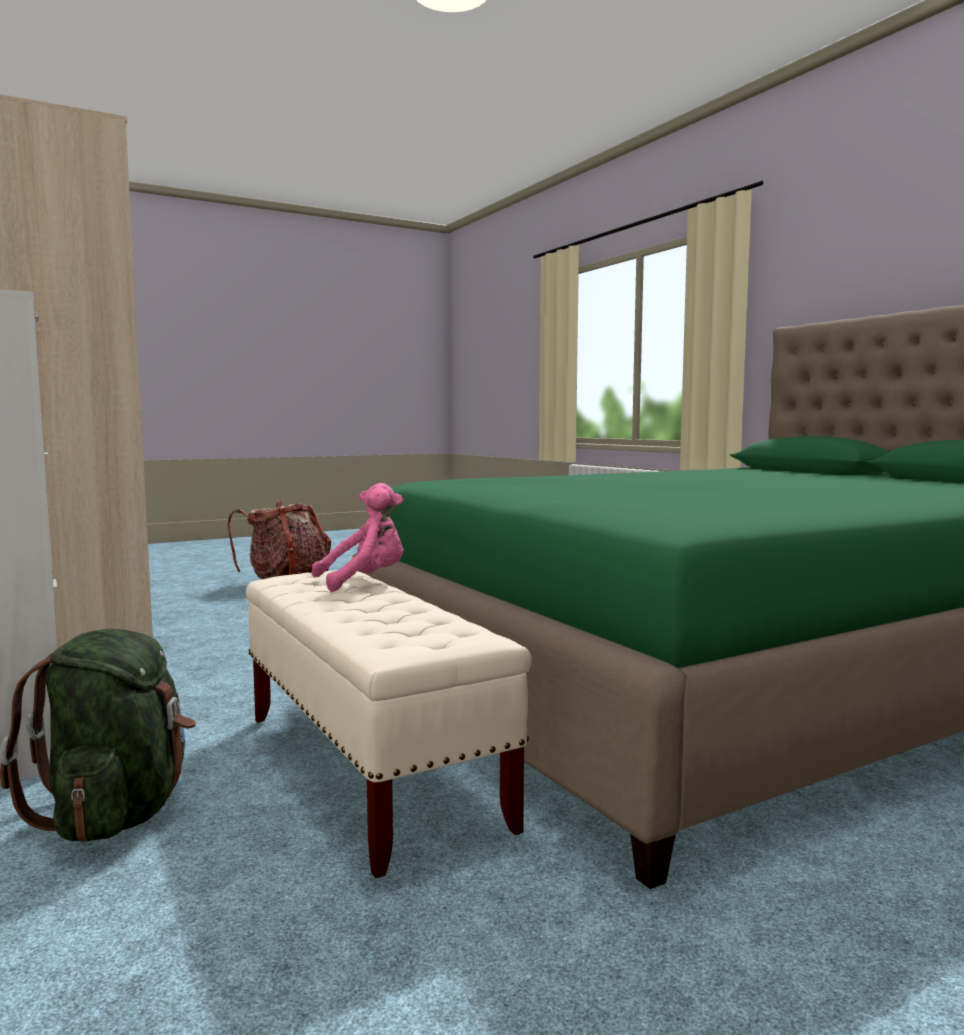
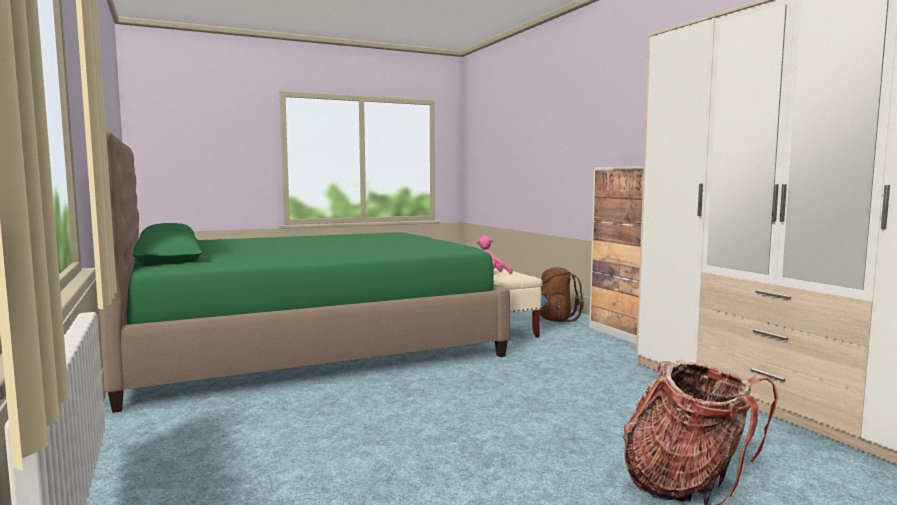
camera: 175 degrees left, 0 degrees up
green backpack [0,629,196,842] -> brown backpack [540,267,584,322]

